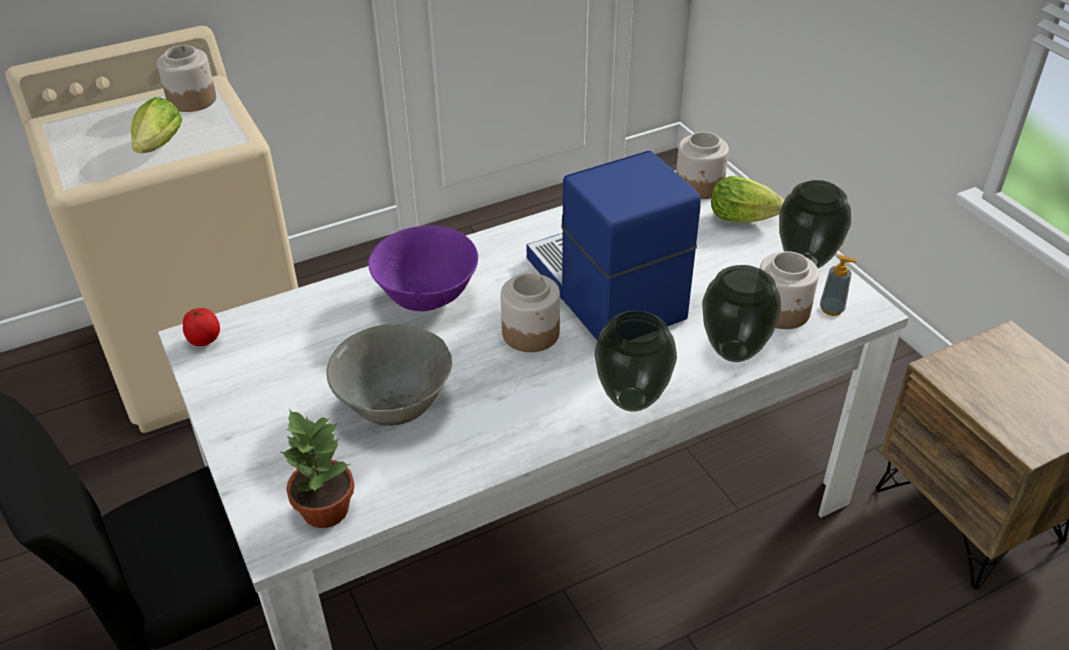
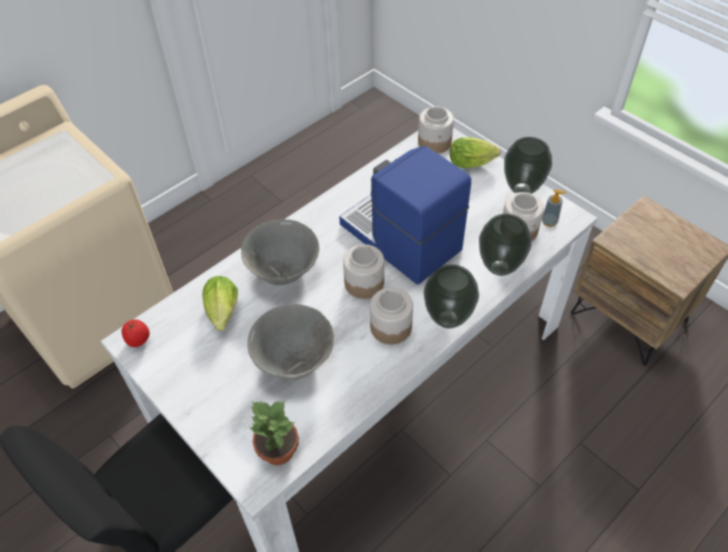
camera: 15 degrees left, 10 degrees up
lettuce [131,97,182,153] -> lettuce moved to [202,276,238,331]
jar [157,45,216,112] -> jar moved to [370,288,413,344]
purple bowl [368,226,478,311] -> grey bowl [241,219,319,285]

